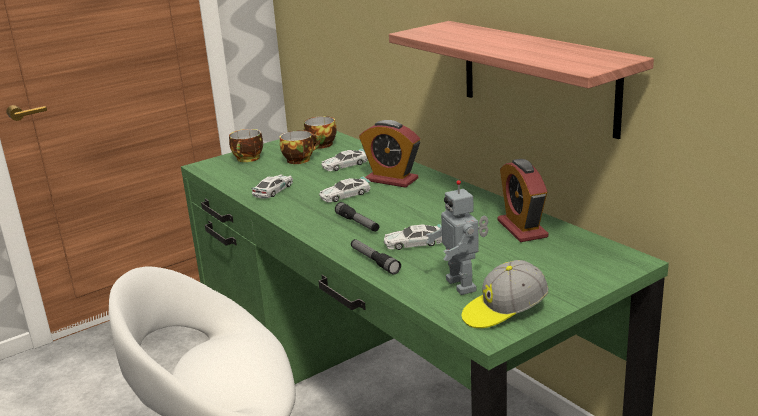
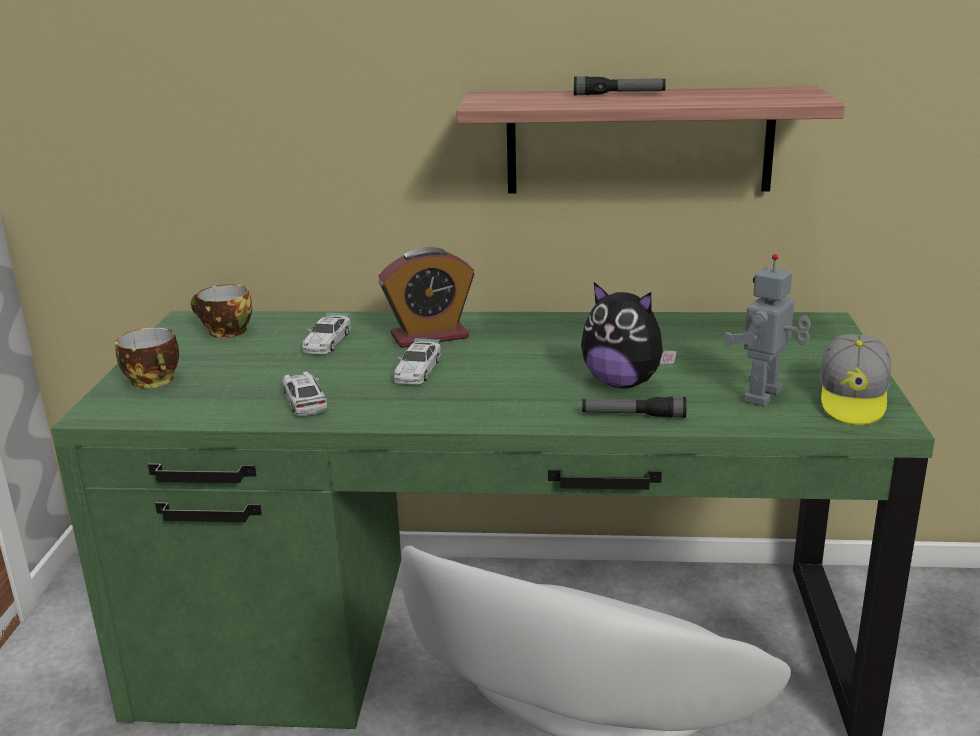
camera: 50 degrees left, 0 degrees up
cup [280,130,320,164] -> none
flashlight [335,202,379,232] -> flashlight moved to [574,76,666,95]
toy car [384,224,442,250] -> plush toy [581,282,677,388]
toy robot [426,180,489,295] -> toy robot turned 105 degrees clockwise [723,254,811,406]
alarm clock [497,159,549,242] -> none

